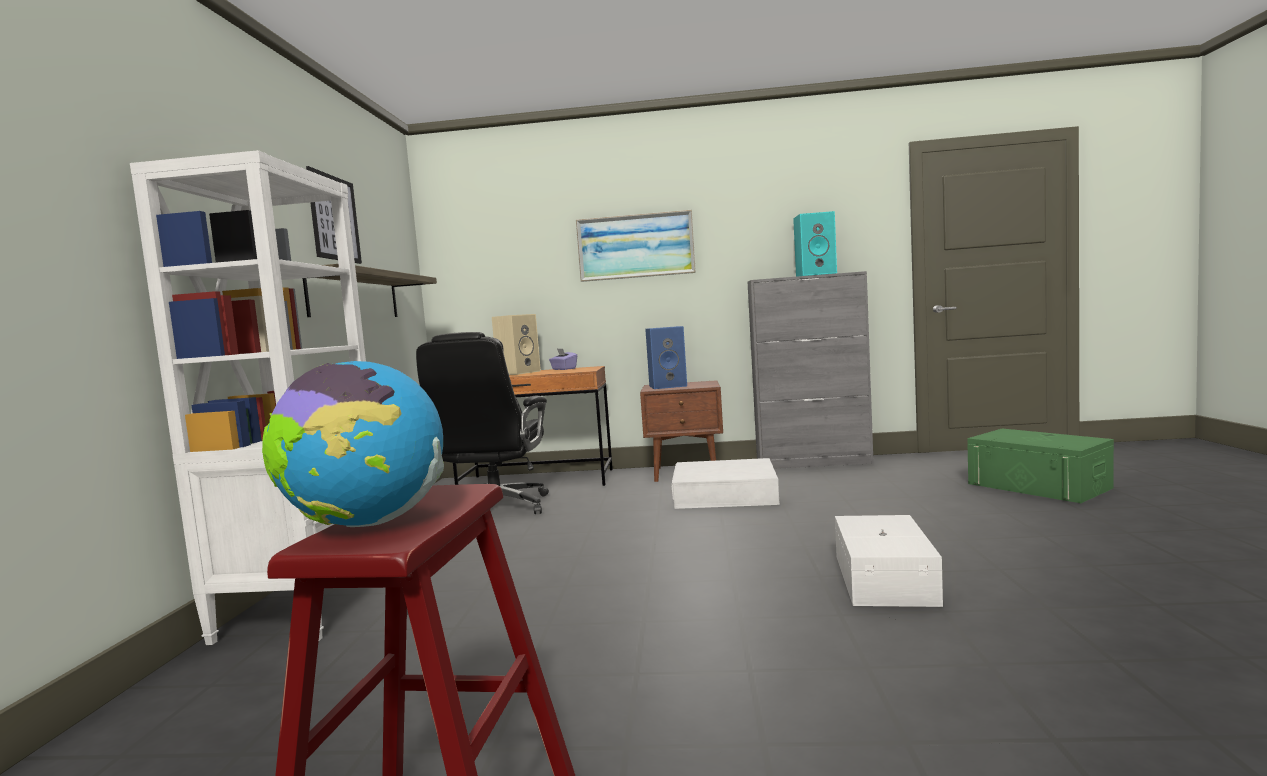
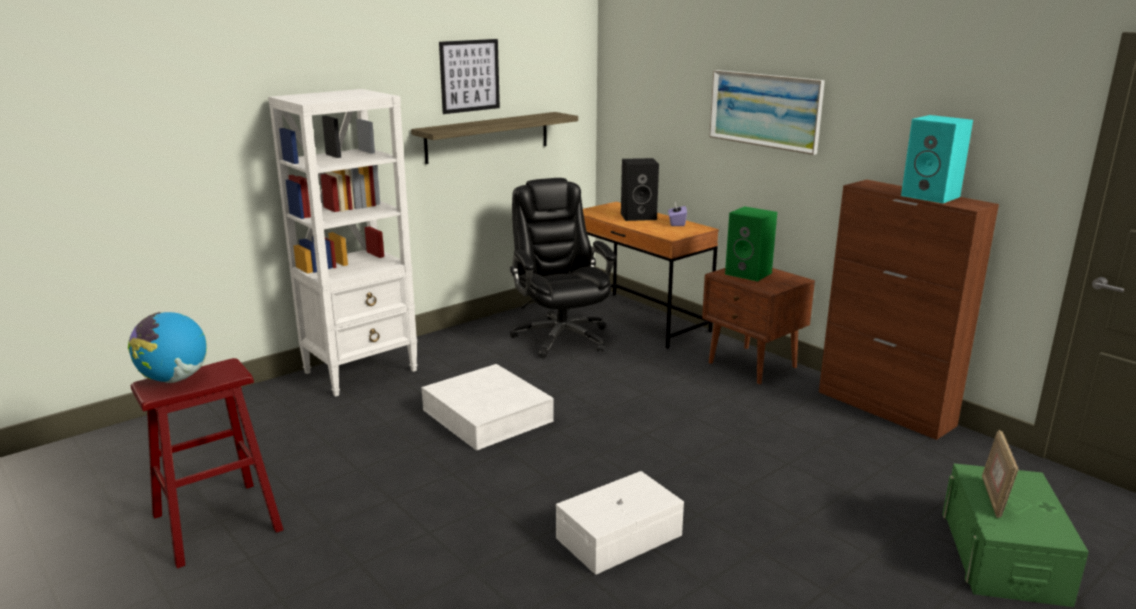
camera: 45 degrees right, 15 degrees up
black office chair [416,332,549,514] -> black office chair turned 105 degrees clockwise [510,178,616,358]
beige speaker [492,314,541,375] -> black speaker [621,158,659,221]
blue speaker [645,326,687,389] -> green speaker [725,206,777,281]
white storage box [672,458,780,509] -> white storage box moved to [422,364,554,451]
grey cabinet [747,271,874,469] -> brown cabinet [819,180,999,440]
none -> picture frame [982,430,1019,518]

